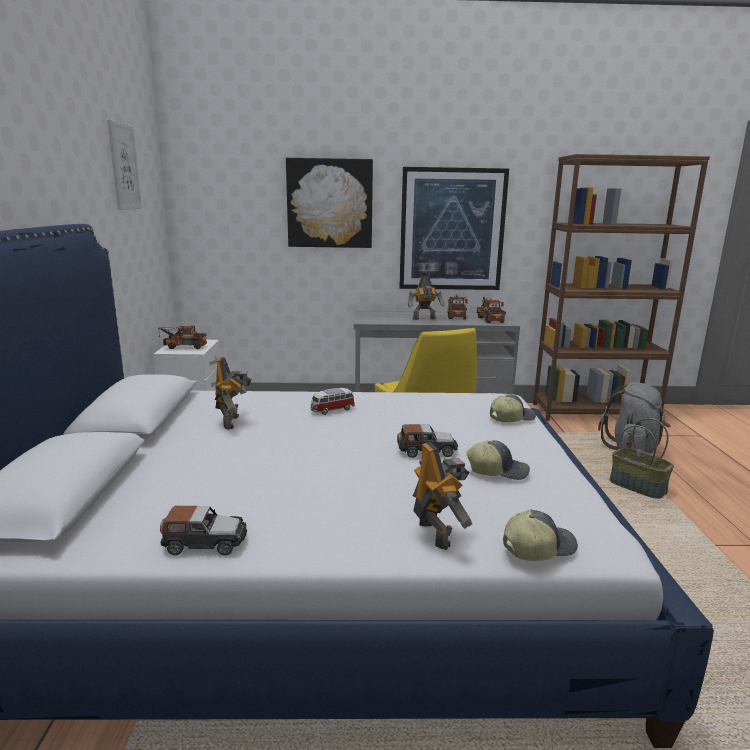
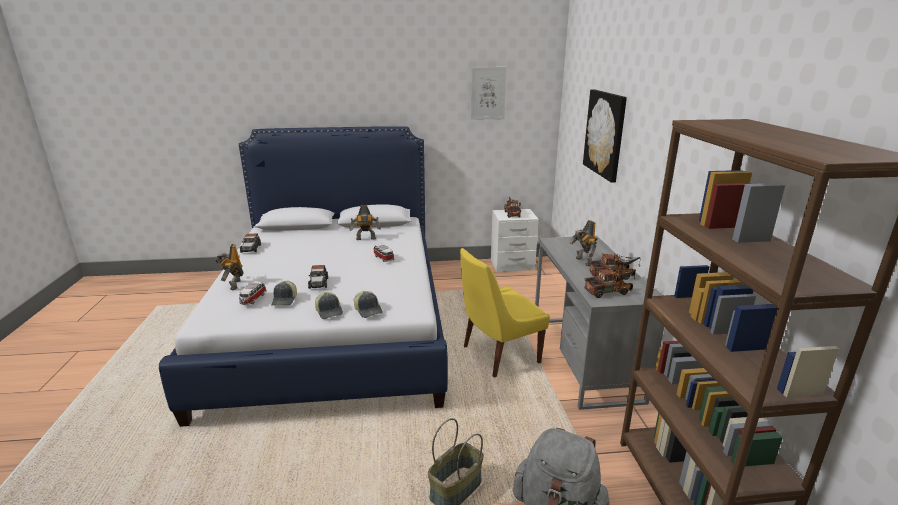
camera: 85 degrees right, 5 degrees up
picture [399,167,509,290] -> none
toy robot [413,442,472,550] -> toy robot turned 105 degrees clockwise [215,244,243,290]
cap [503,509,578,561] -> cap moved to [315,292,343,319]
none -> toy car [239,281,267,305]

